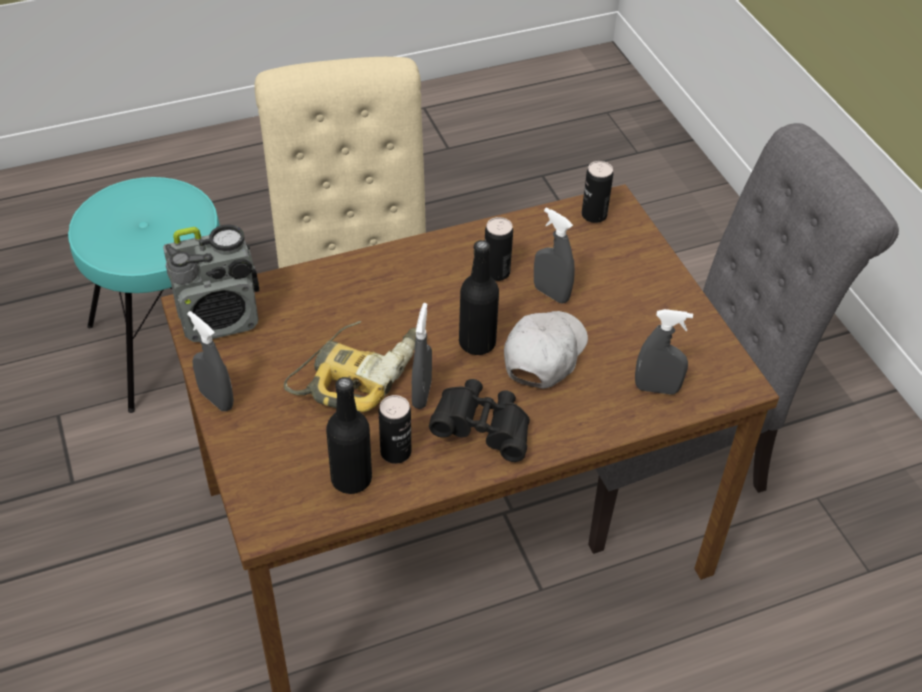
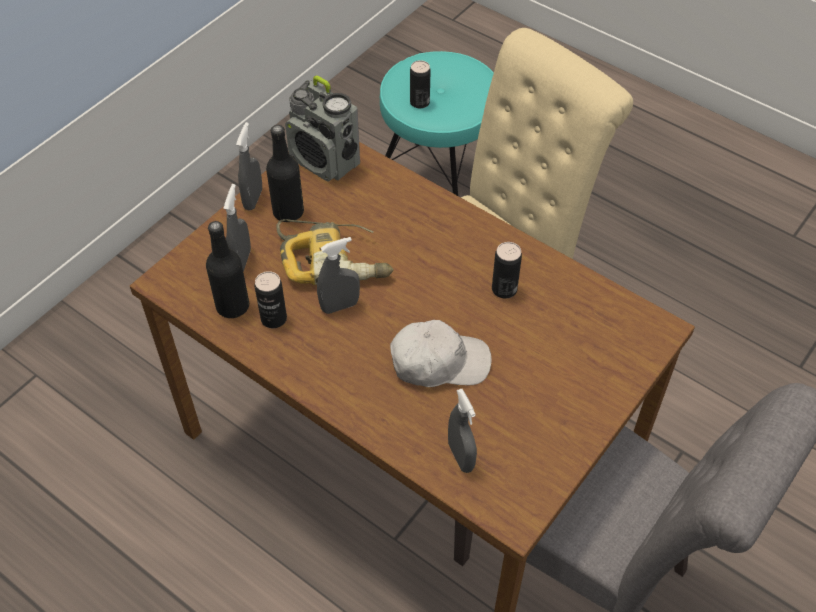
camera: 60 degrees right, 5 degrees up
black binoculars [429,379,530,462] -> none
black bottle [459,240,499,355] -> black bottle moved to [266,125,304,222]
grey spray bottle [534,208,575,303] -> grey spray bottle moved to [223,184,251,271]
can [582,161,613,223] -> can moved to [410,60,431,108]

